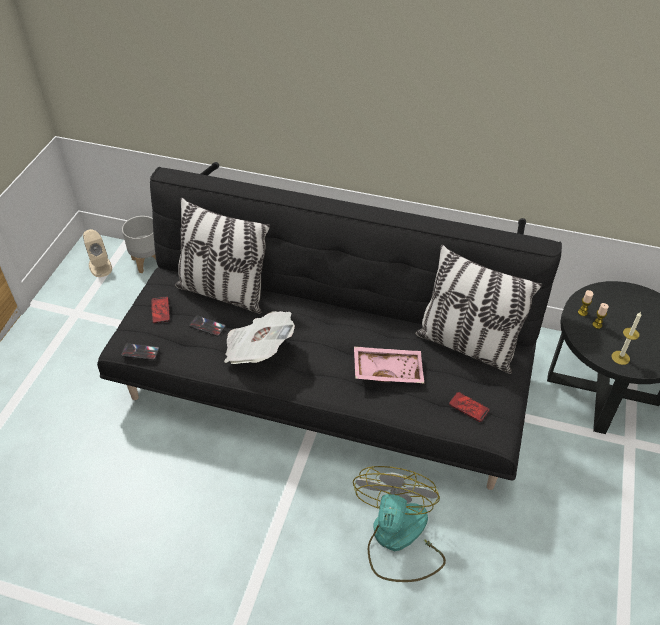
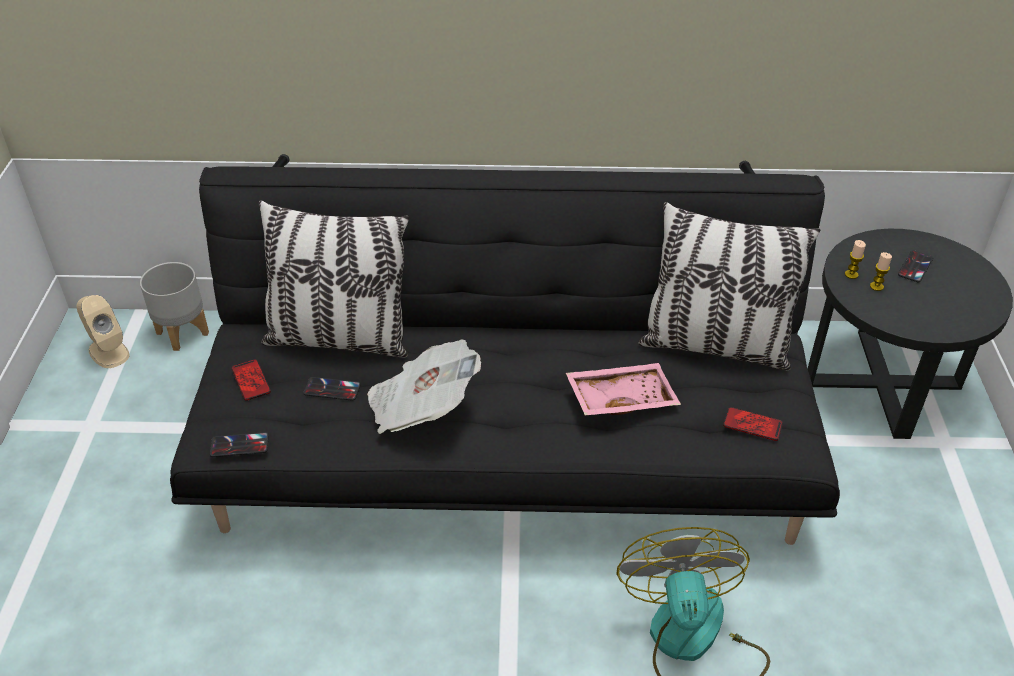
camera: 15 degrees left, 5 degrees down
candle [611,312,641,365] -> none
none -> phone [898,250,933,282]

